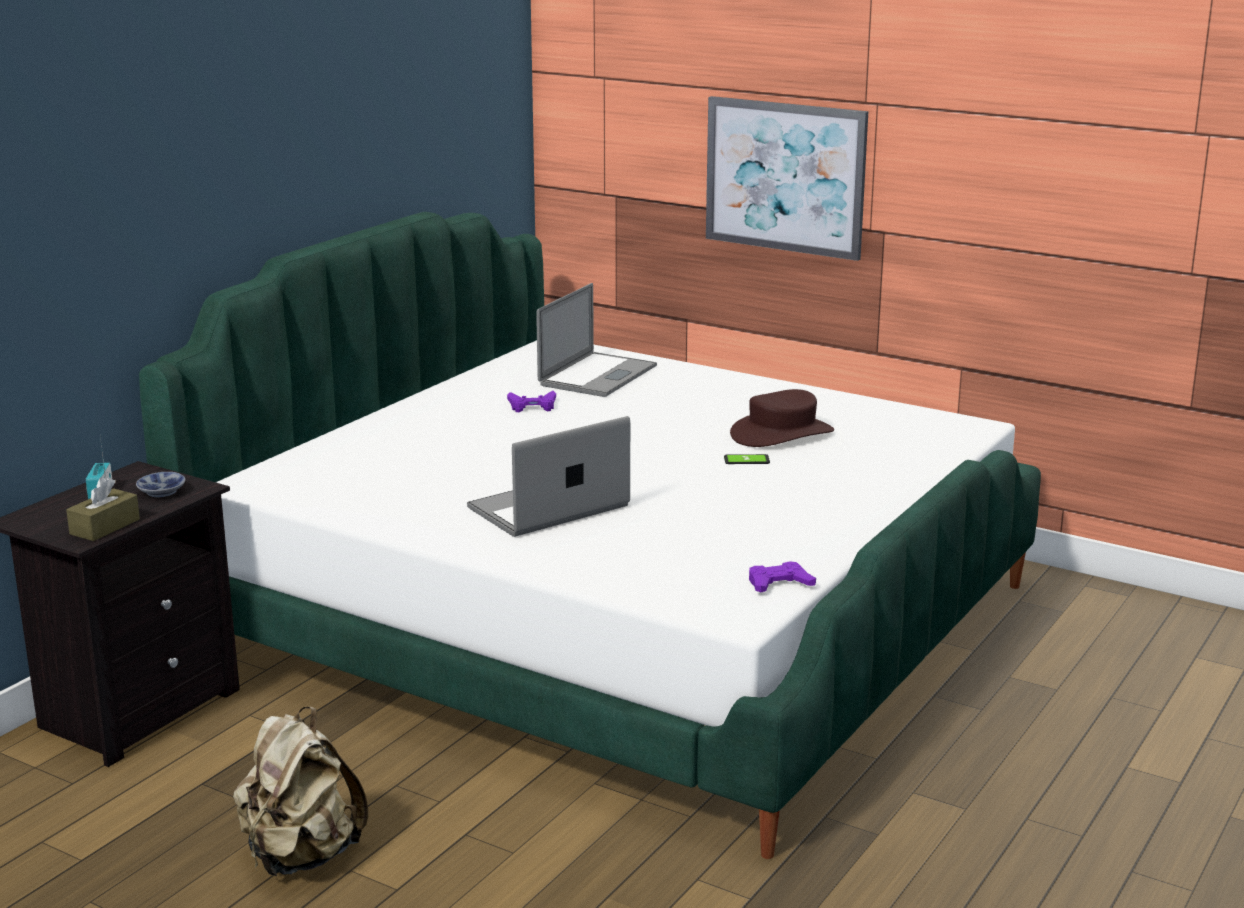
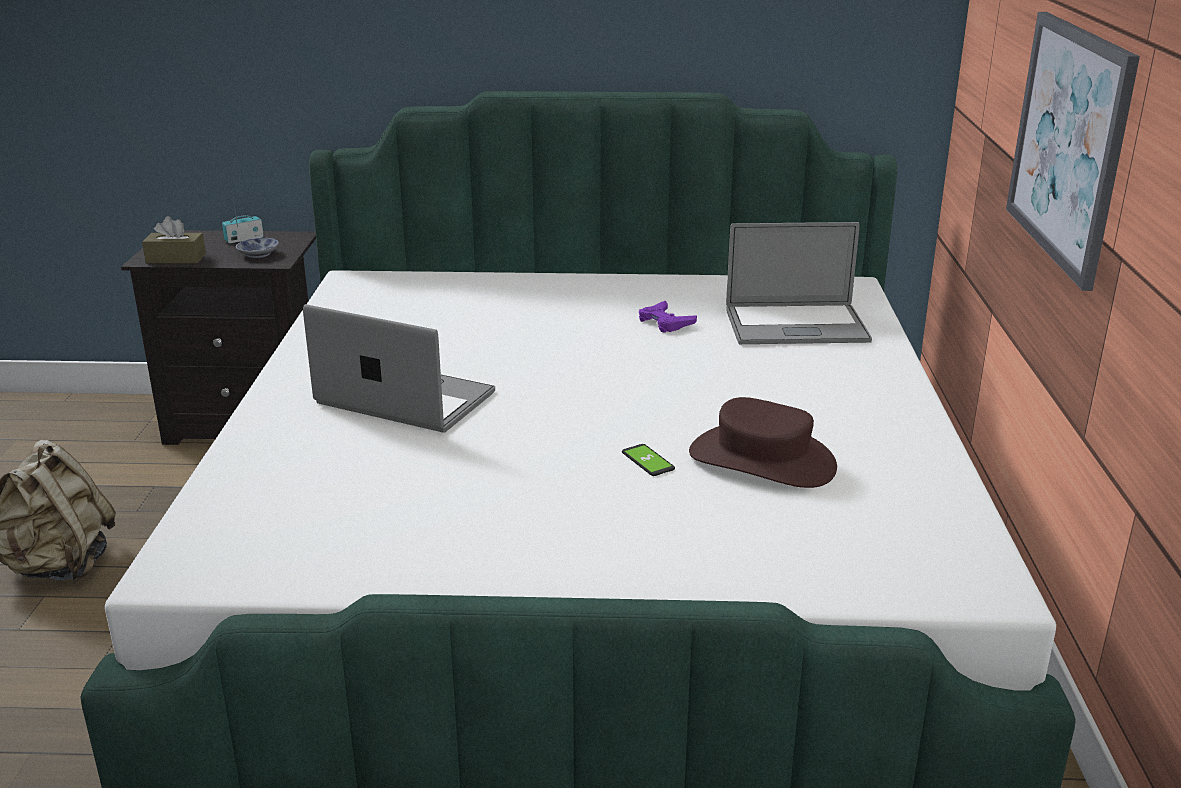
camera: 60 degrees right, 5 degrees up
purple game controller [749,561,816,592] -> none

